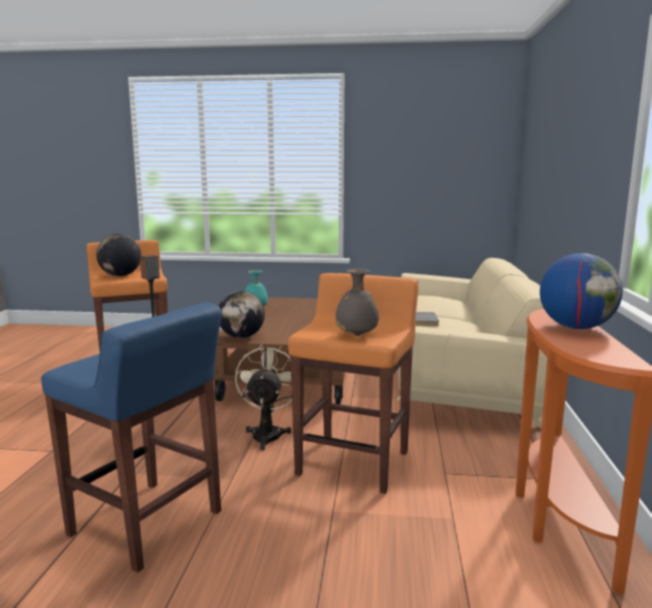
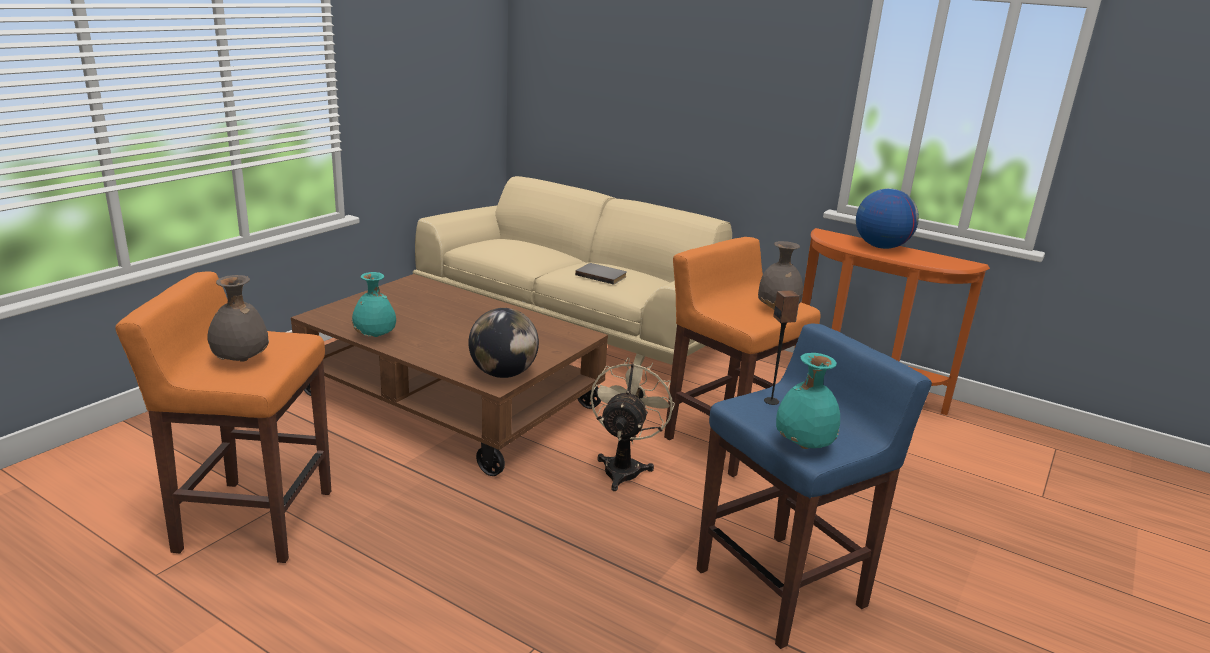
camera: 65 degrees left, 10 degrees up
globe [96,234,141,276] -> grey vase [207,275,269,362]
beige fan [235,345,292,450] -> beige fan turned 75 degrees clockwise [590,357,675,491]
none -> turquoise vase [776,353,840,449]

